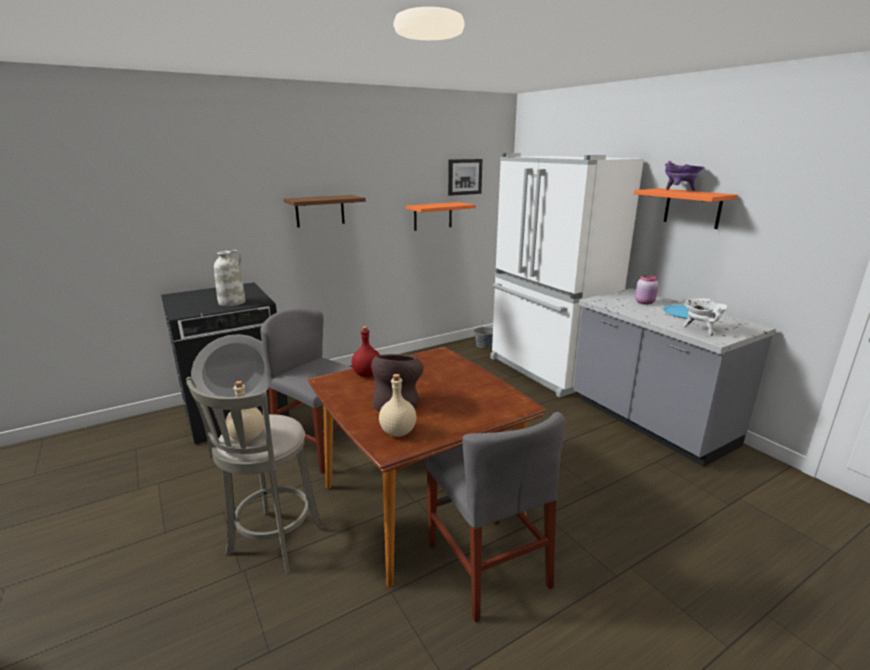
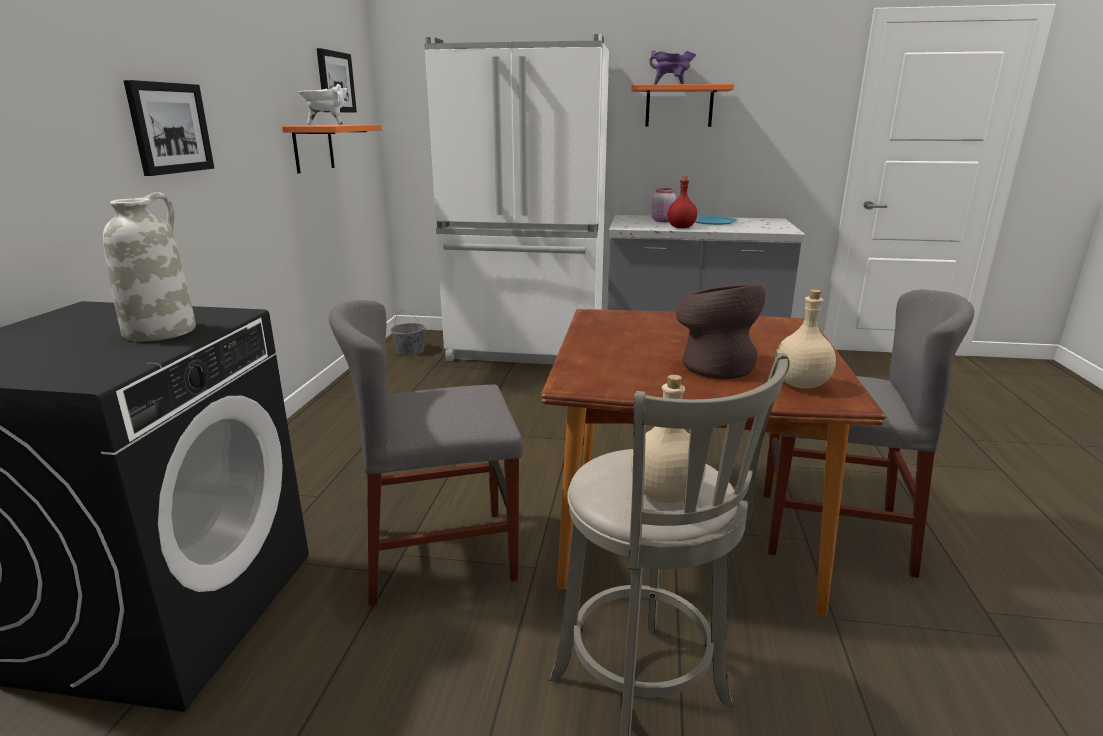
camera: 50 degrees left, 0 degrees up
brown shelf [284,195,366,228] -> picture [123,80,214,176]
red bottle [352,326,380,377] -> red bottle moved to [668,176,697,228]
white cooking pot [683,299,728,336] -> white cooking pot moved to [299,84,347,125]

